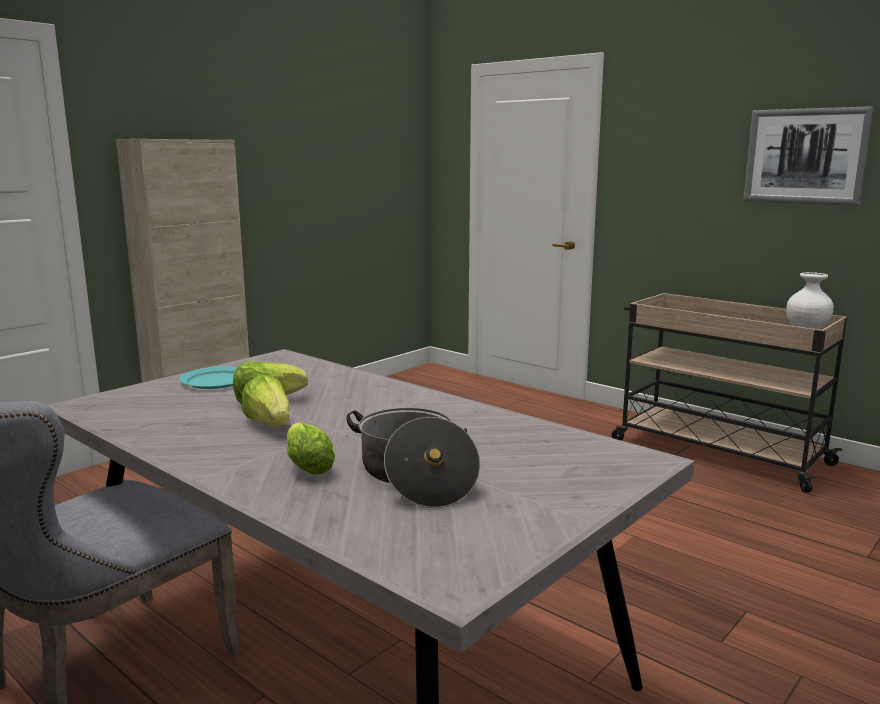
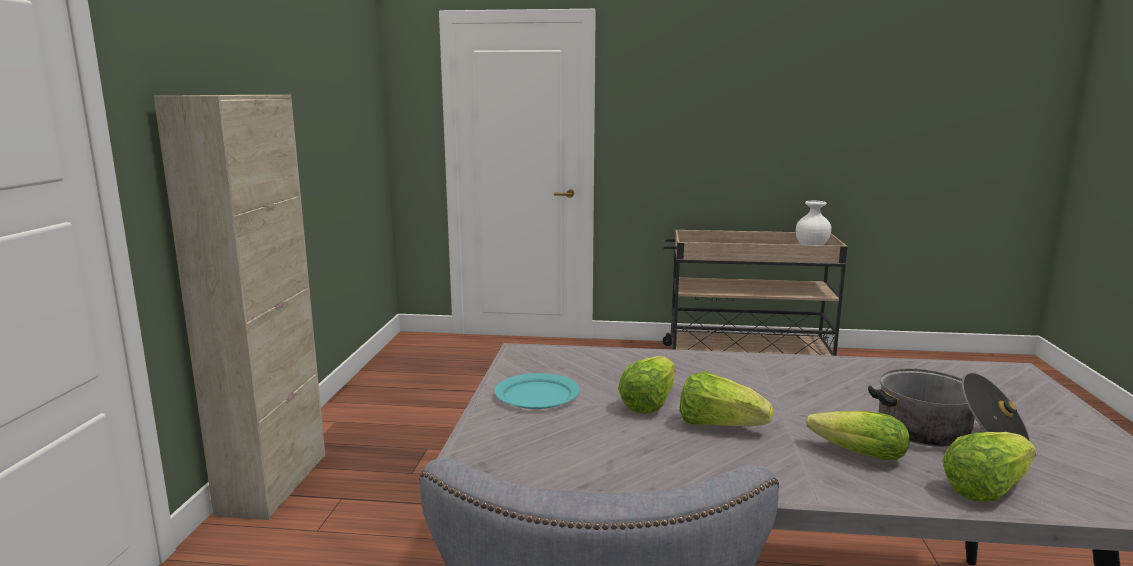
camera: 35 degrees left, 0 degrees up
picture [743,106,874,206] -> none
none -> lettuce [942,432,1036,502]

